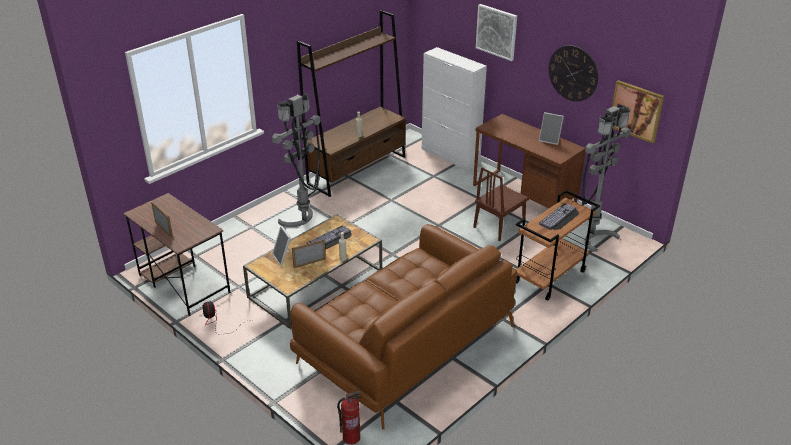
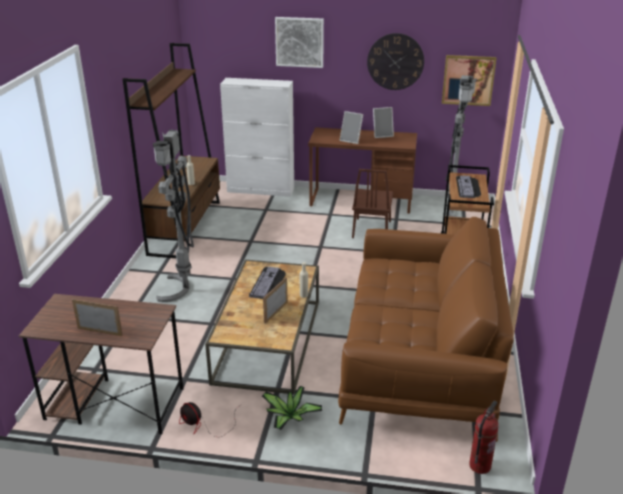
camera: 35 degrees left, 5 degrees down
picture frame [272,226,292,266] -> picture frame moved to [340,111,363,144]
none -> potted plant [262,386,322,430]

